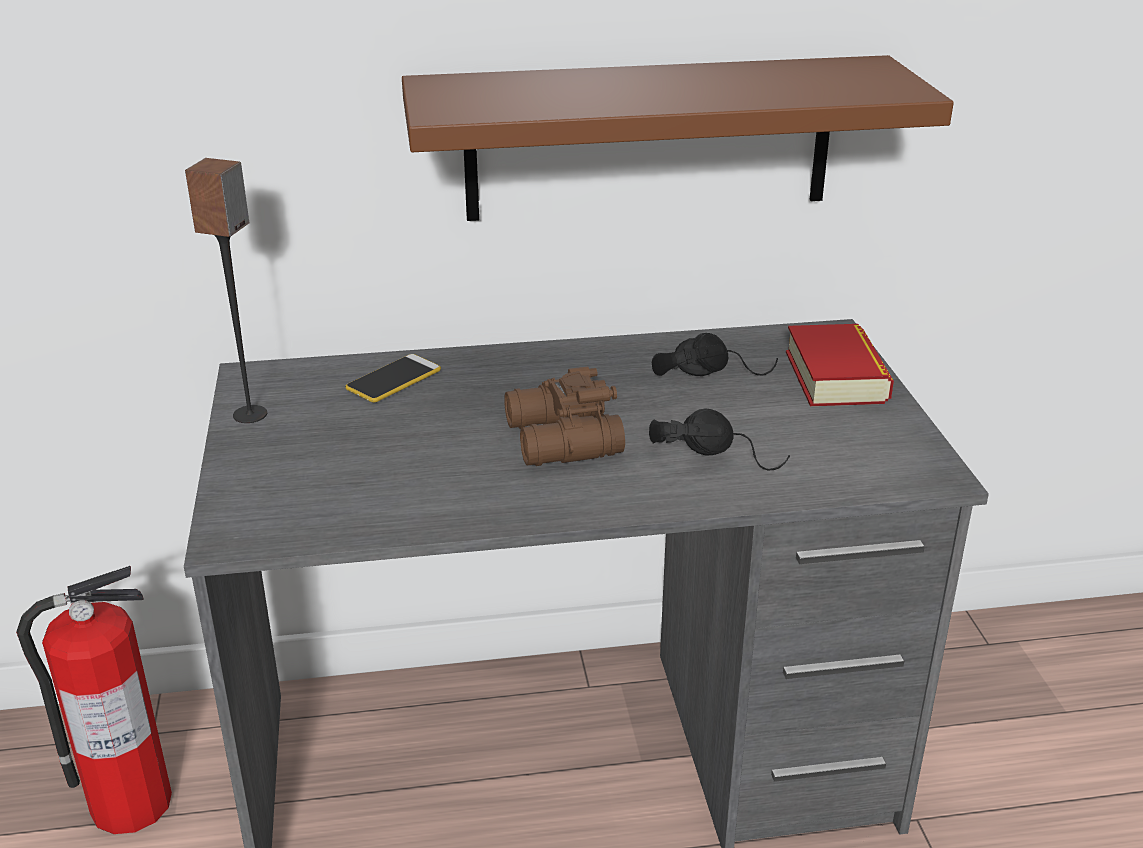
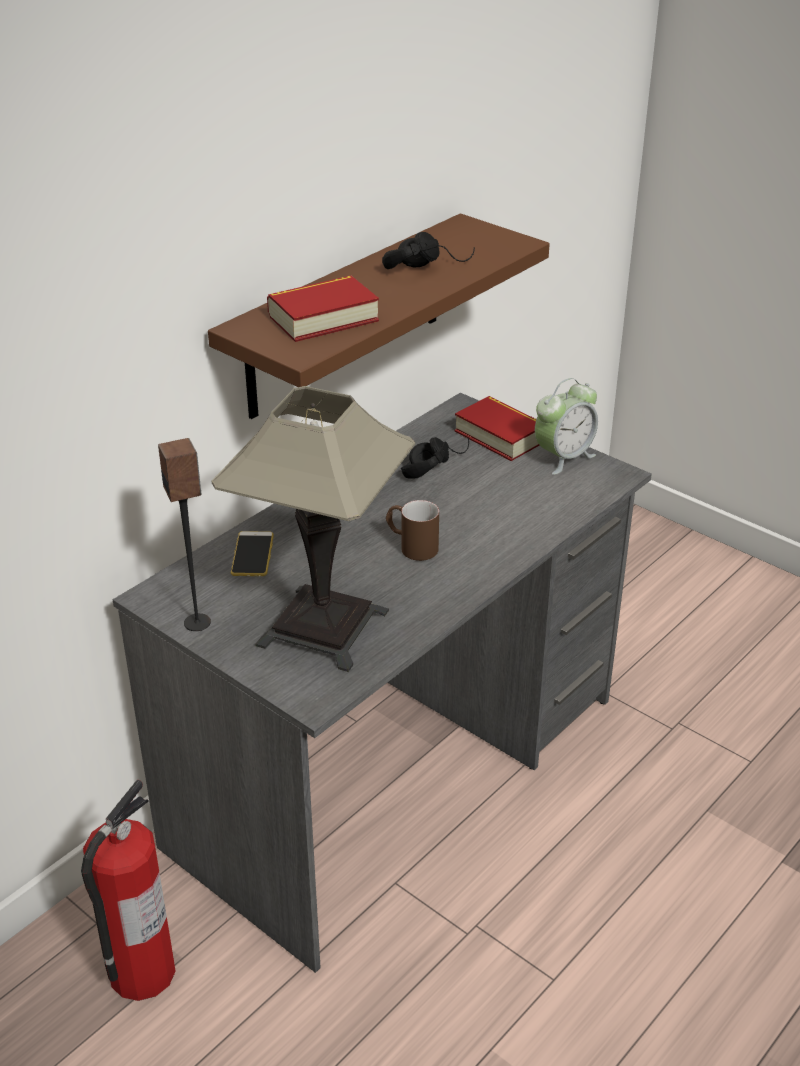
camera: 40 degrees left, 5 degrees up
brown binoculars [504,367,625,466] -> brown mug [386,500,439,561]
black headphones [649,408,790,470] -> black headphones moved to [382,232,475,269]
none -> table lamp [212,386,415,672]
none -> book [267,276,379,342]
none -> alarm clock [535,378,598,475]

